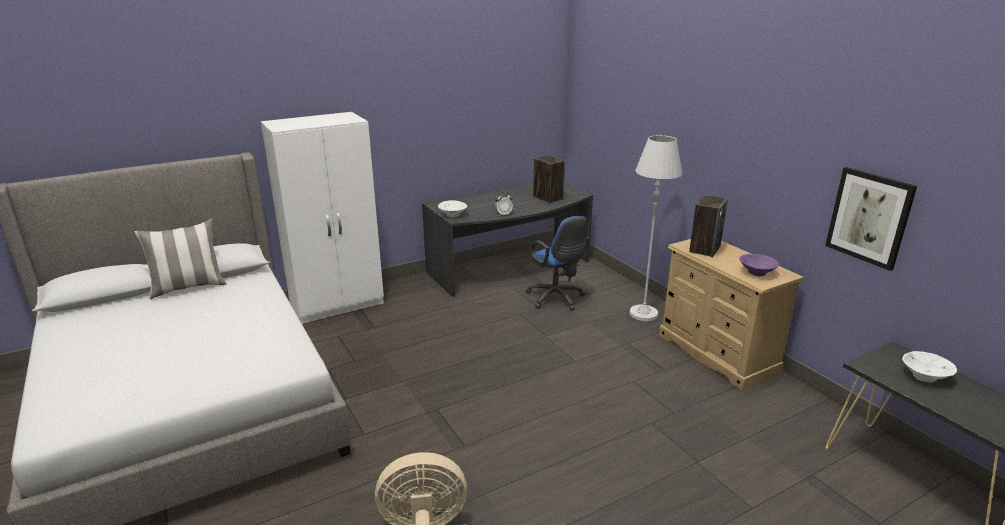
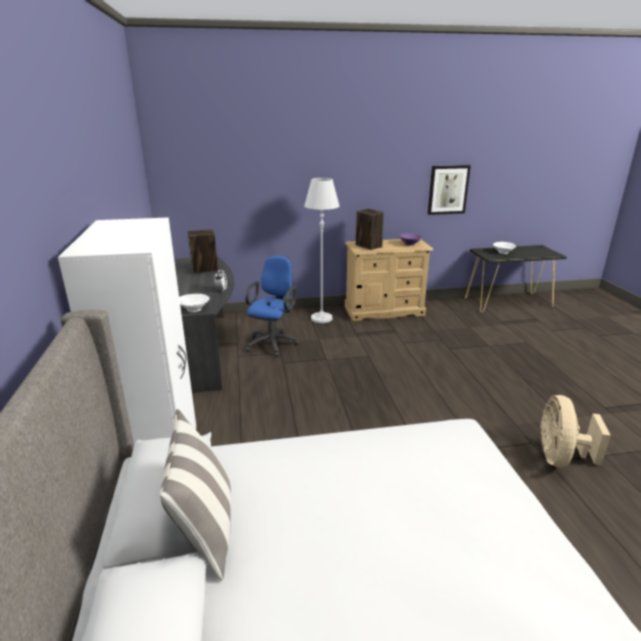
camera: 70 degrees left, 0 degrees up
blue office chair [525,216,589,311] -> blue office chair turned 60 degrees counterclockwise [245,256,299,357]

